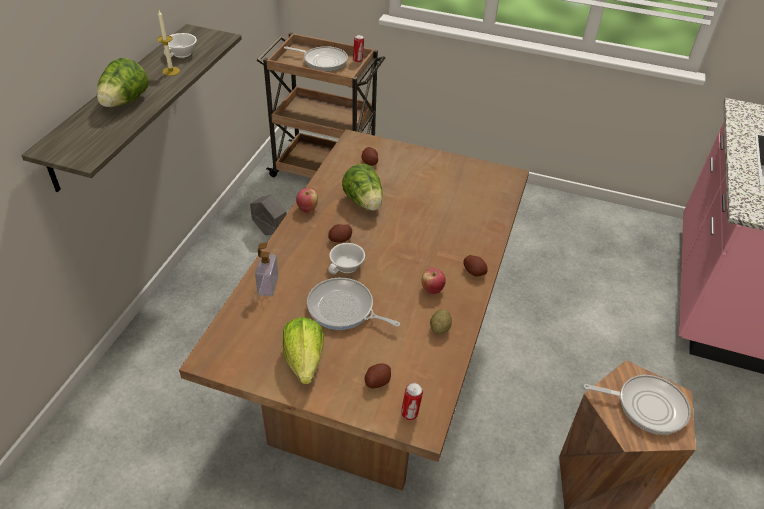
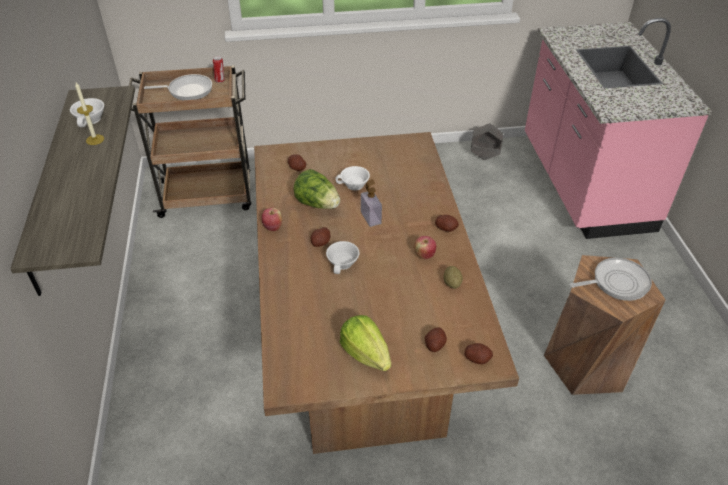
camera: 25 degrees left, 0 degrees up
lettuce [97,58,148,107] -> none
grey planter [250,195,287,235] -> grey planter moved to [471,123,503,160]
soap dispenser [255,242,278,296] -> soap dispenser moved to [361,179,382,227]
frying pan [307,278,400,330] -> none
can [401,383,423,420] -> potato [464,343,493,364]
none -> white cup [336,166,370,190]

